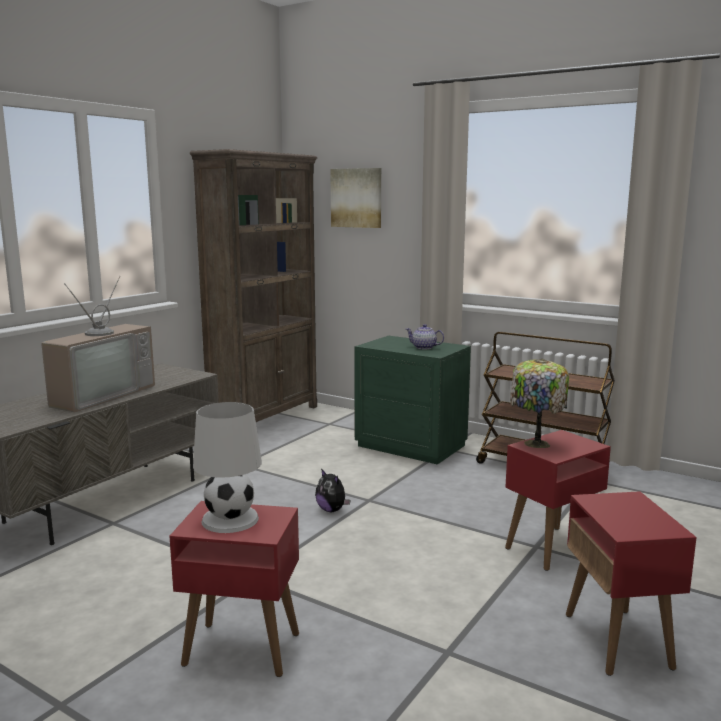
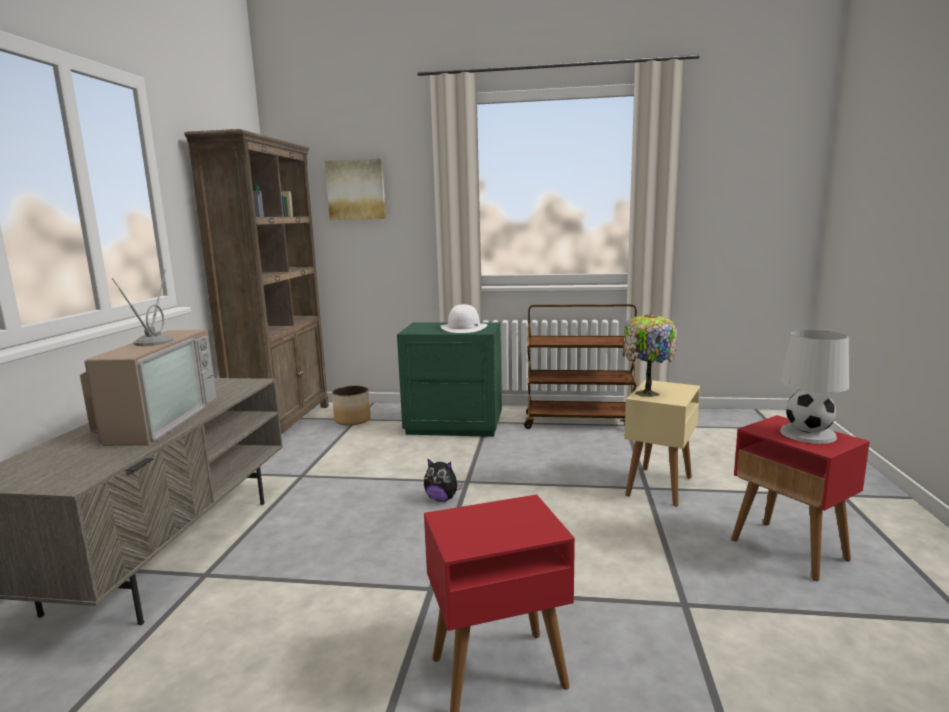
camera: 25 degrees left, 0 degrees up
white table lamp [193,402,262,533] -> white table lamp moved to [780,330,849,444]
teapot [406,324,444,349] -> white hat [440,304,487,333]
red side table [505,430,611,571] -> beige side table [624,380,700,506]
none -> planter [332,386,371,426]

